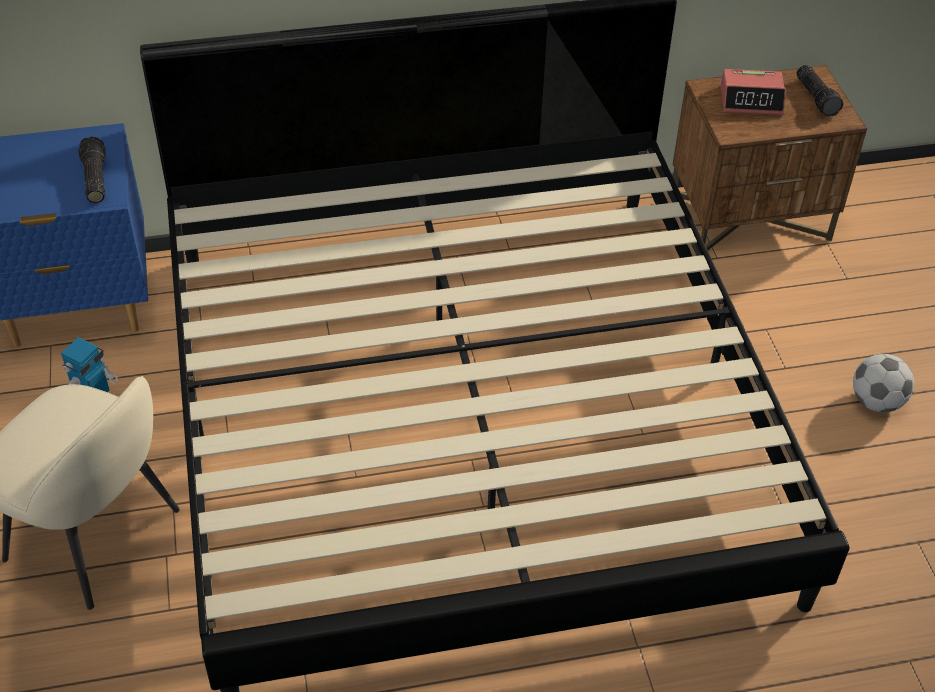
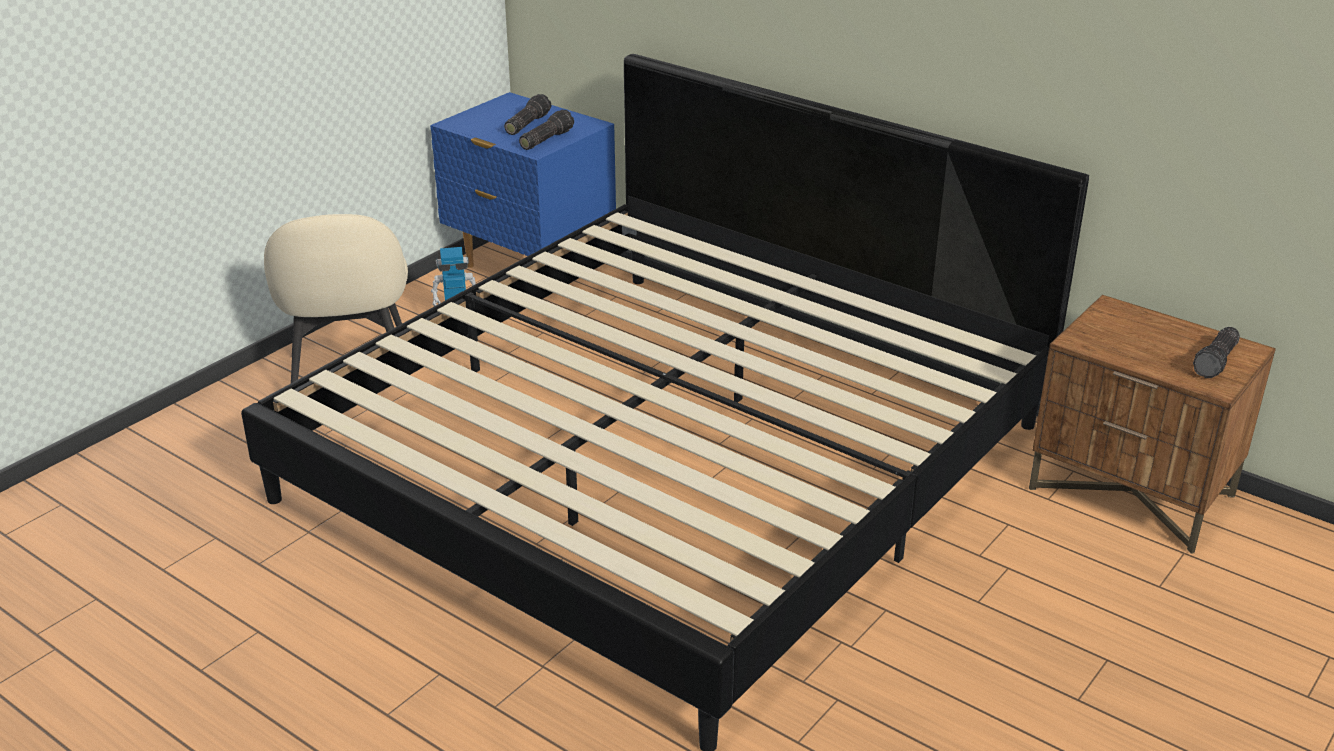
camera: 50 degrees right, 15 degrees down
alarm clock [721,69,786,115] -> none
football [853,354,914,412] -> none
none -> flashlight [504,94,551,135]

